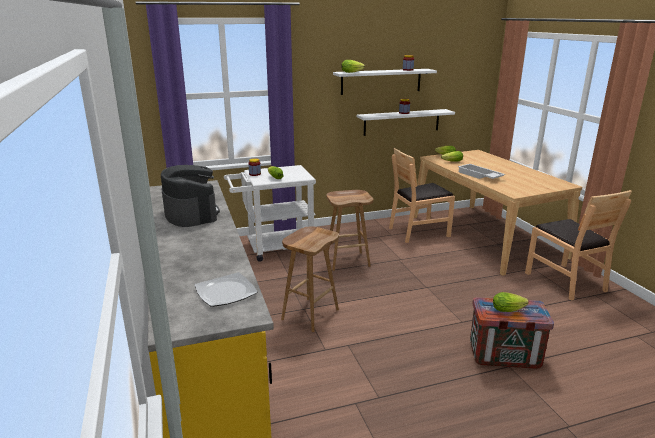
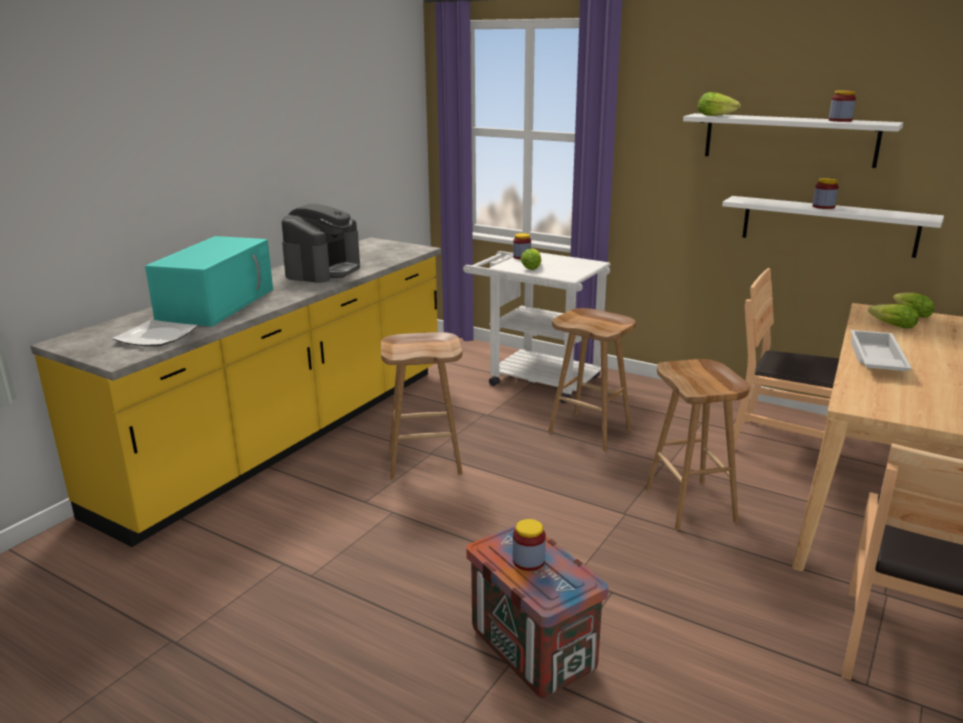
camera: 50 degrees right, 0 degrees up
lettuce [493,292,529,312] -> jar [513,519,546,571]
none -> turquoise microwave [145,236,273,326]
none -> brown stool [645,359,750,531]

